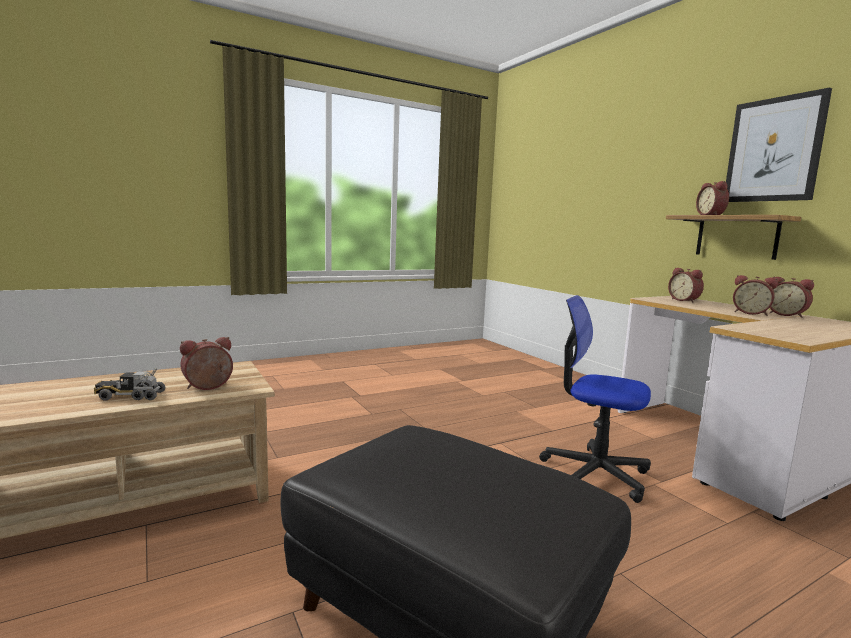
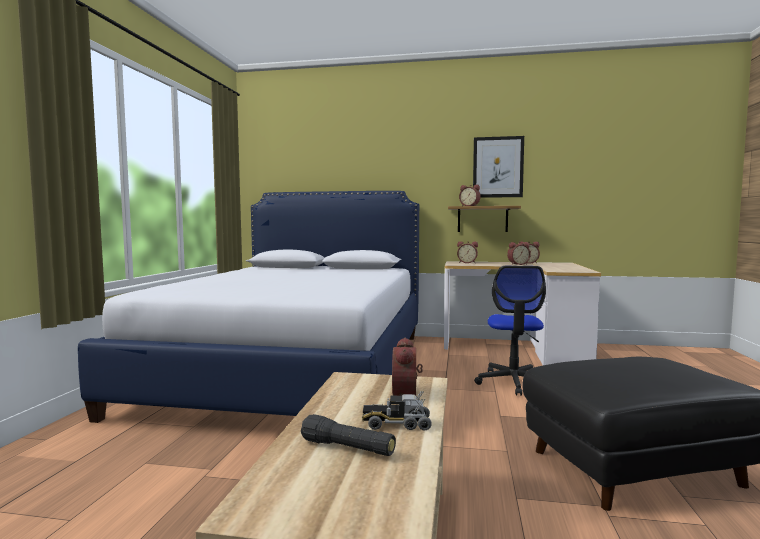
camera: 50 degrees left, 5 degrees down
toy truck [94,369,165,401] -> toy truck turned 60 degrees clockwise [362,391,432,431]
office chair [539,295,651,503] -> office chair turned 60 degrees counterclockwise [474,266,546,396]
none -> bed [78,191,419,423]
none -> black flashlight [301,414,396,456]

